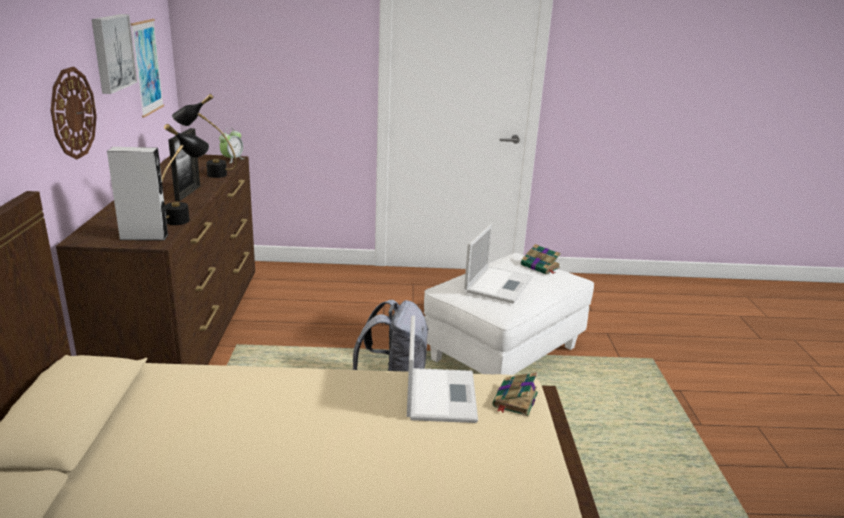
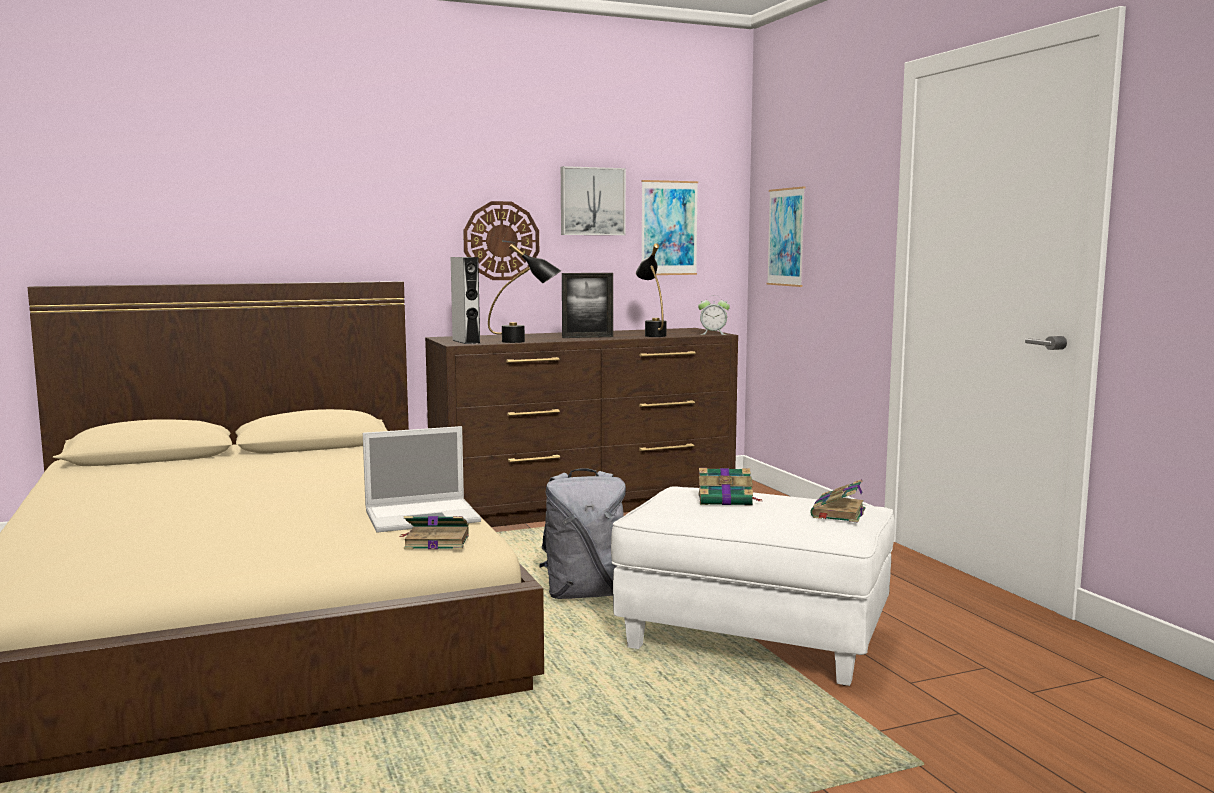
camera: 70 degrees right, 15 degrees down
laptop [464,224,533,304] -> book [698,468,762,506]
none -> picture [766,186,805,287]

